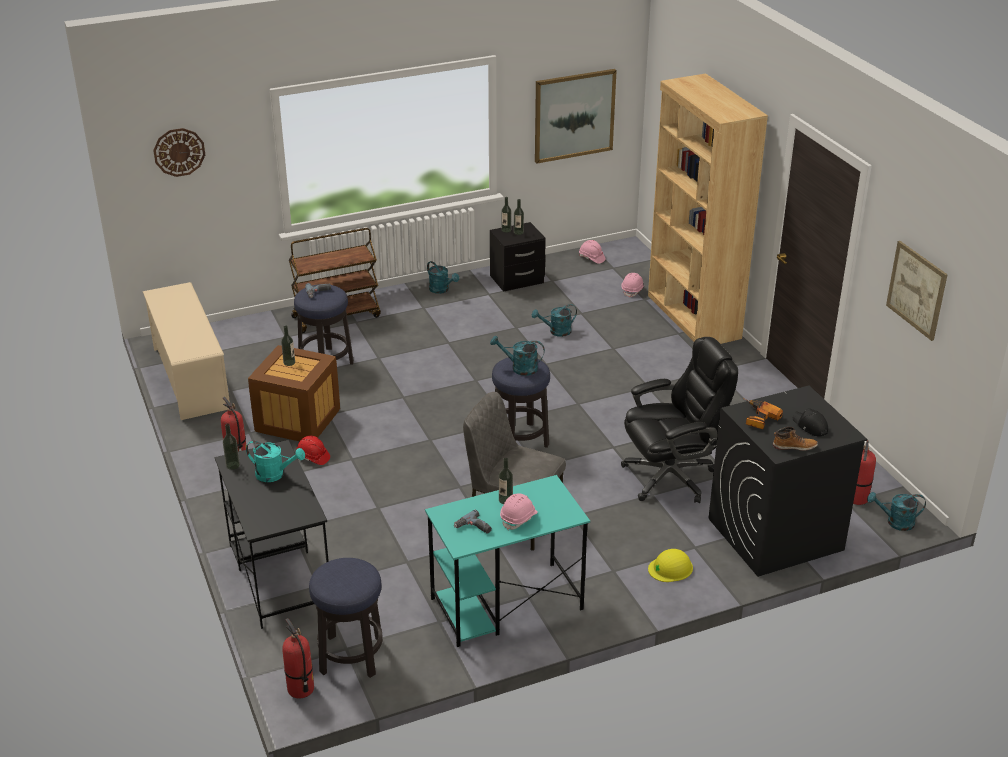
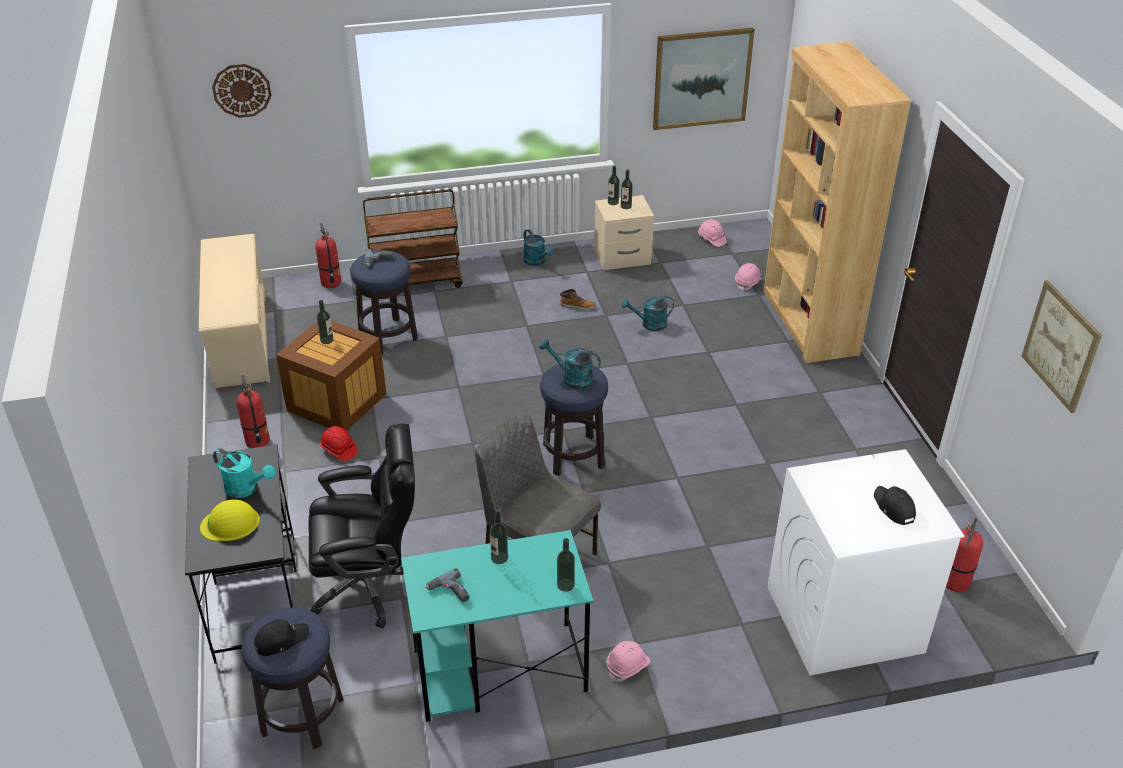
camera: 10 degrees right, 5 degrees up
bottle [223,424,240,470] -> bottle moved to [557,538,575,592]
fire extinguisher [282,619,314,698] -> fire extinguisher moved to [316,223,341,288]
black nightstand [490,222,546,292] -> beige nightstand [594,195,654,270]
pink hard hat [500,493,538,530] -> pink hard hat moved to [606,641,650,682]
black office chair [621,337,738,503] -> black office chair moved to [309,423,415,629]
yellow hard hat [648,549,693,582] -> yellow hard hat moved to [200,499,260,541]
black washing machine [709,385,867,577] -> white washing machine [768,449,964,675]
power drill [743,398,783,429] -> none
boot [773,427,818,451] -> boot moved to [560,289,596,310]
turquoise watering can [867,492,926,531] -> none
none -> black cap [254,619,309,656]

